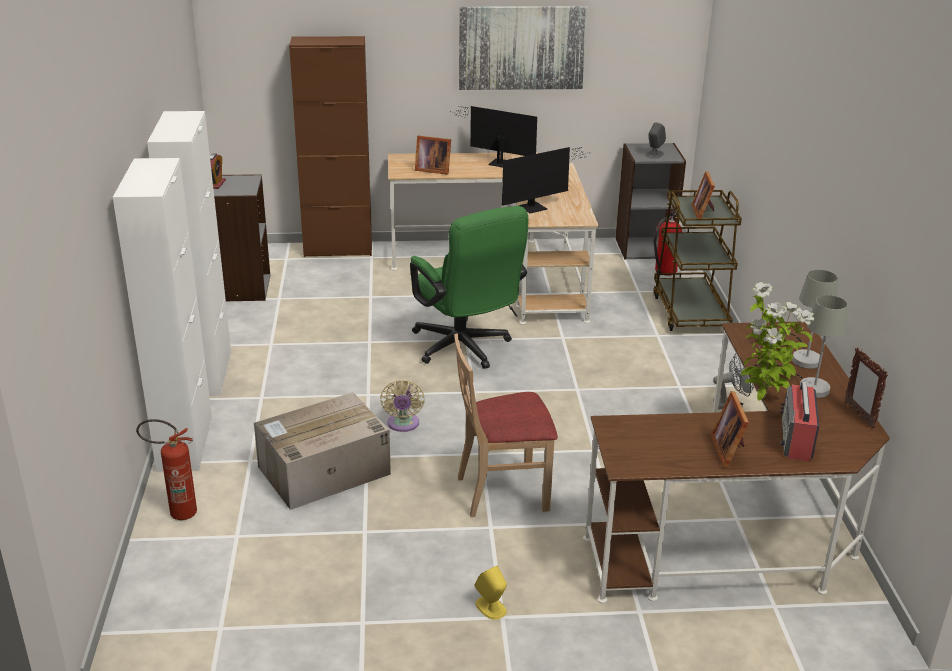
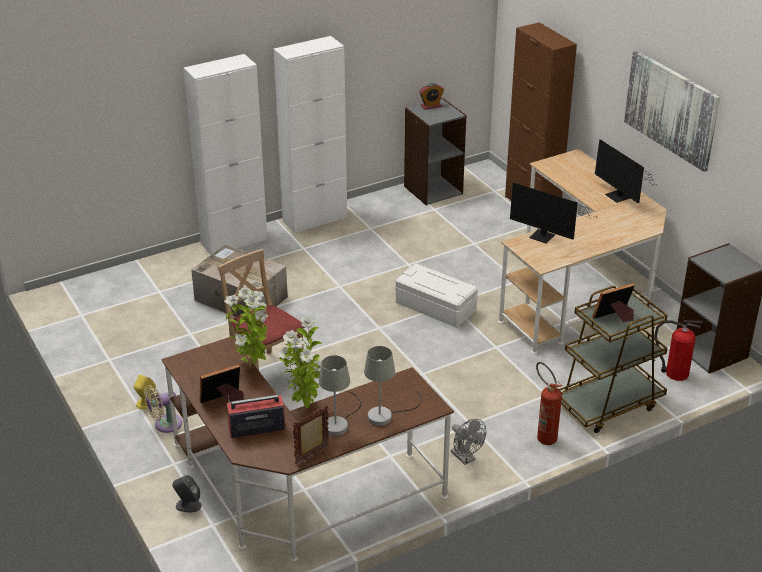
camera: 65 degrees right, 5 degrees up
fire extinguisher [136,419,197,520] -> fire extinguisher moved to [536,362,563,445]
beige fan [380,379,425,432] -> beige fan moved to [144,385,182,433]
green office chair [410,206,528,369] -> white storage box [395,264,478,328]
picture frame [415,136,451,175] -> none
monitor [451,106,537,168] -> monitor turned 150 degrees clockwise [595,139,653,203]
grey speaker [645,122,666,158] -> grey speaker moved to [172,475,202,512]
none -> potted plant [224,288,269,367]

